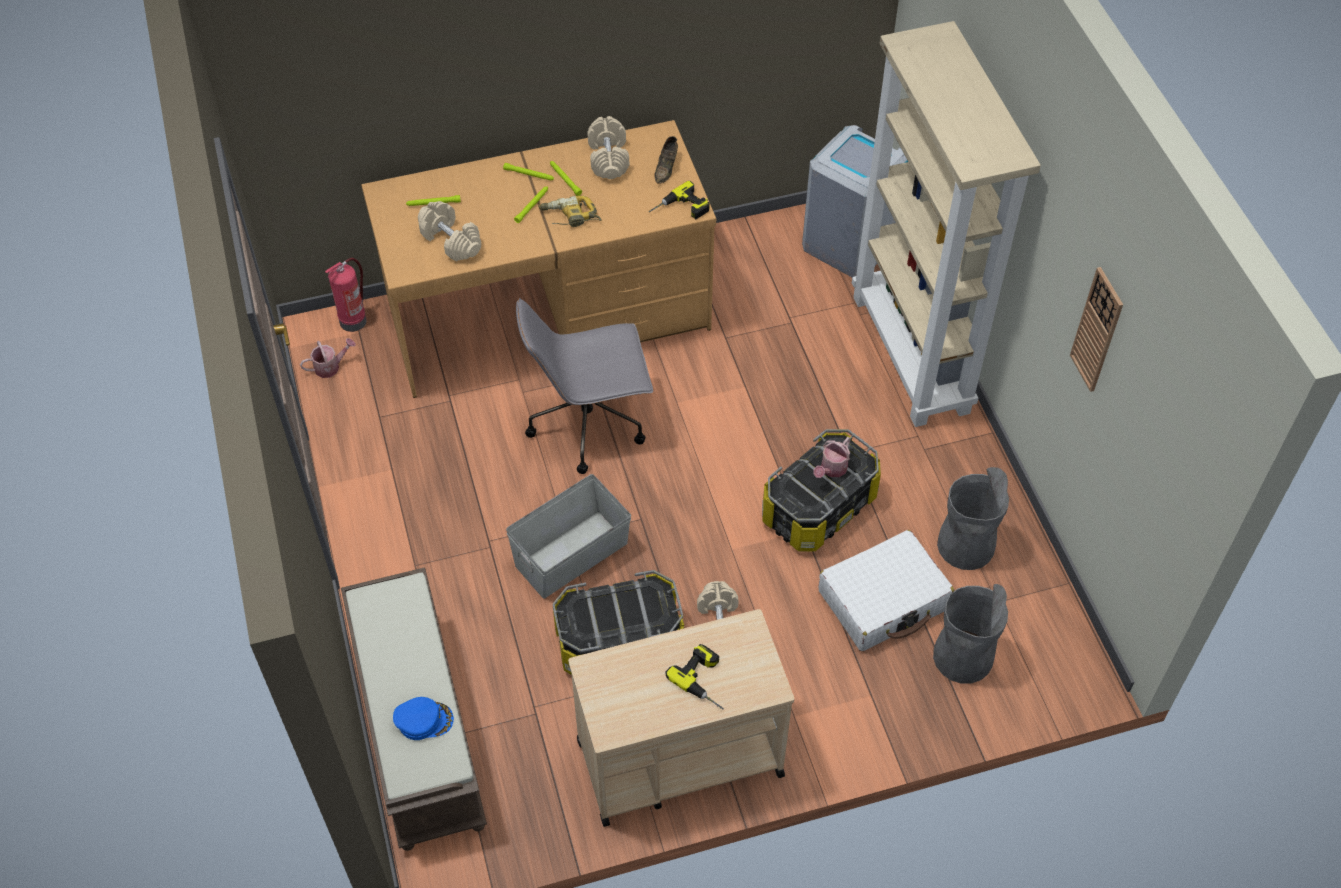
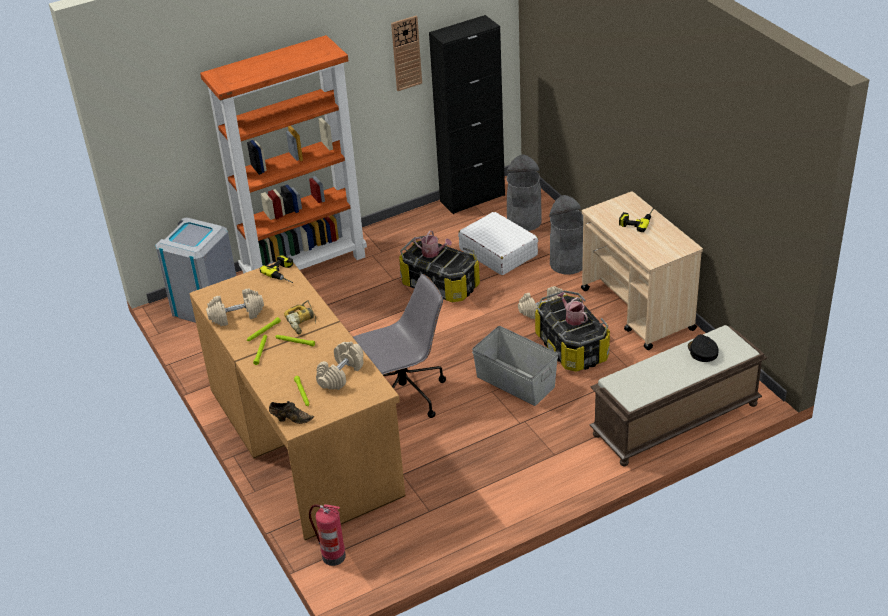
camera: 100 degrees left, 15 degrees down
watering can [300,338,356,378] -> watering can moved to [557,292,588,326]
blue cap [393,697,454,740] -> black cap [688,334,719,362]
grey office chair [516,298,653,474] -> grey office chair turned 90 degrees counterclockwise [353,274,446,418]
brown shoe [654,136,678,184] -> brown shoe moved to [269,401,314,424]
beige bookcase [852,21,1041,427] -> orange bookcase [200,35,367,274]
grey trash can [937,467,1009,570] -> grey trash can moved to [549,195,583,275]
none -> black cabinet [429,15,505,214]

